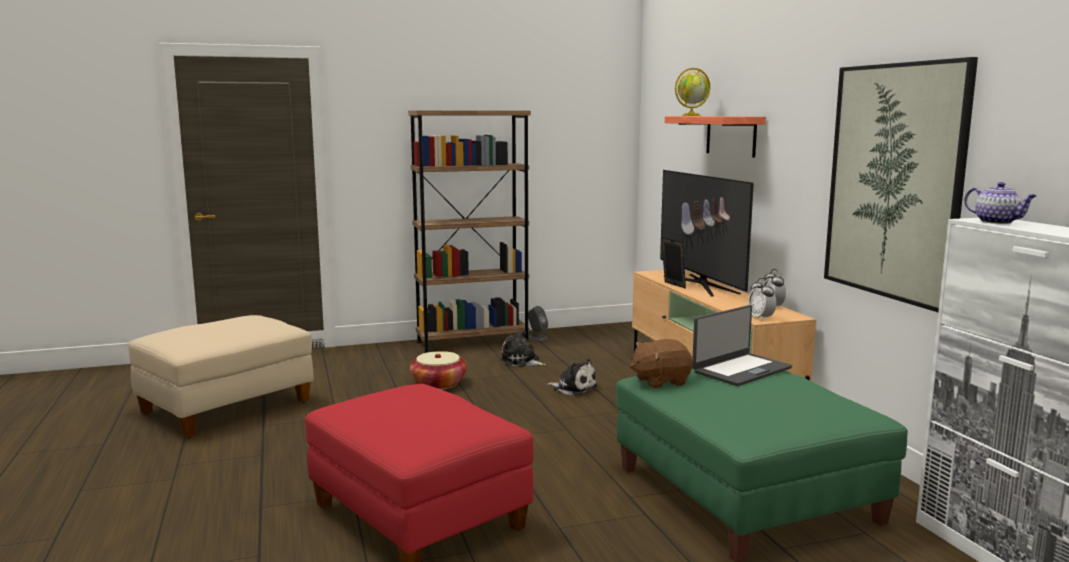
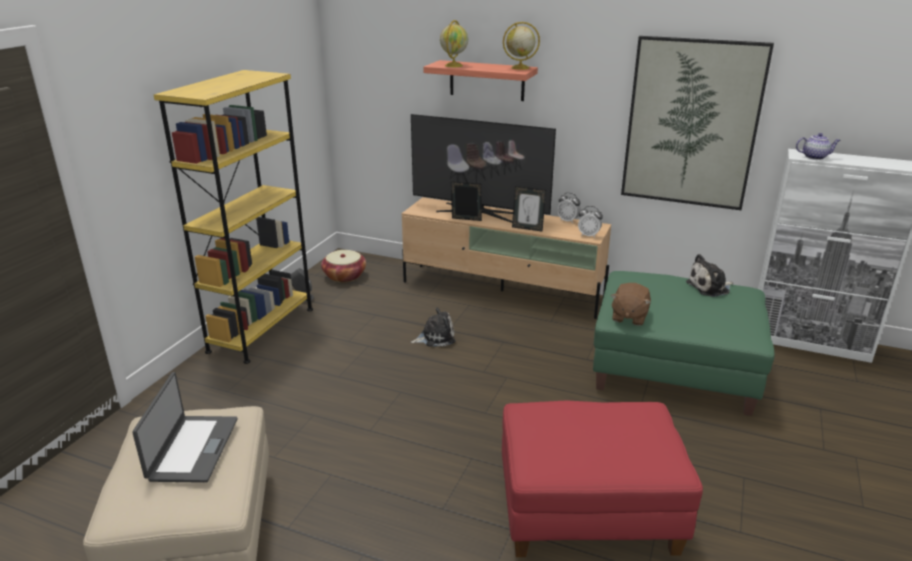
camera: 50 degrees left, 15 degrees up
brown bookcase [408,111,531,353] -> yellow bookcase [154,70,313,364]
basket [410,351,467,390] -> basket moved to [321,250,366,283]
plush toy [500,330,546,367] -> plush toy moved to [686,254,733,297]
laptop [692,305,792,386] -> laptop moved to [132,372,237,483]
none -> globe [503,22,540,70]
none -> picture frame [512,186,546,232]

